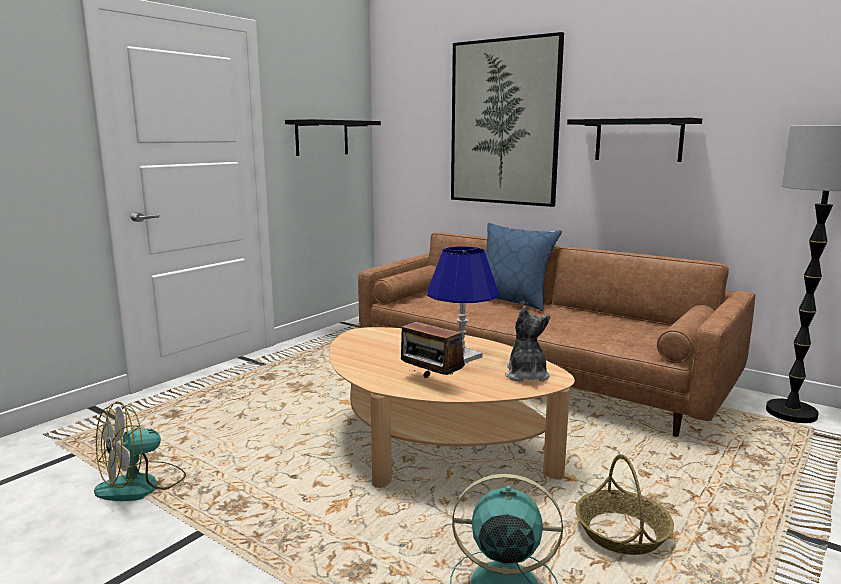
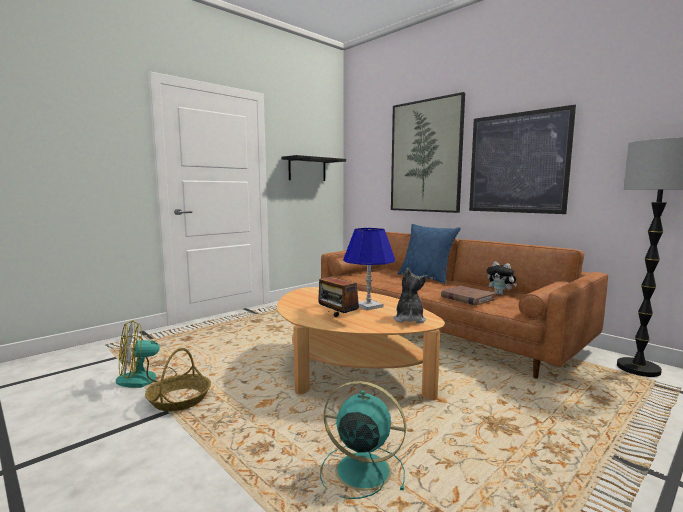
camera: 10 degrees right, 5 degrees down
black shelf [567,118,702,162] -> picture [469,105,576,214]
basket [575,454,674,555] -> basket moved to [145,348,211,411]
none -> brown book [441,286,496,306]
none -> plush toy [487,262,517,295]

